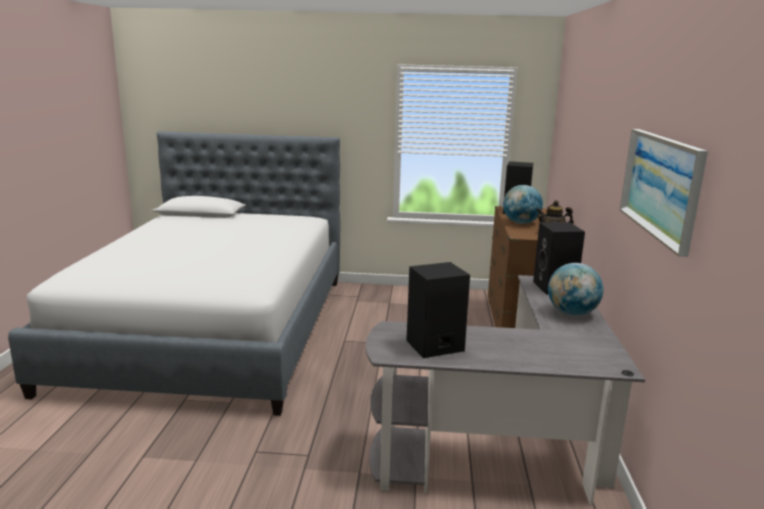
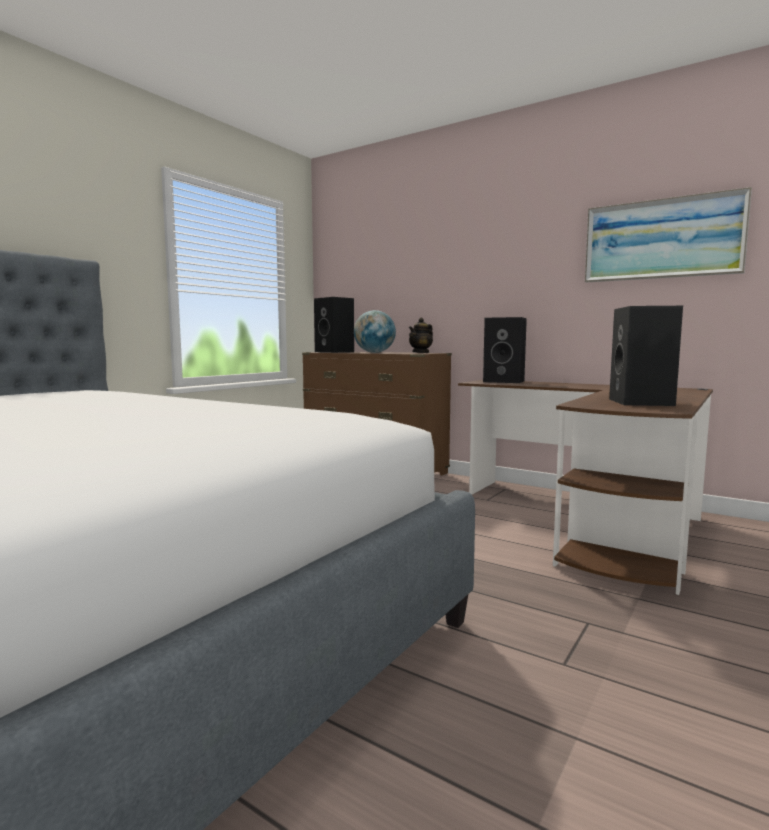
camera: 60 degrees left, 10 degrees down
grey desk [366,275,645,506] -> brown desk [458,380,713,595]
globe [548,263,604,316] -> none

